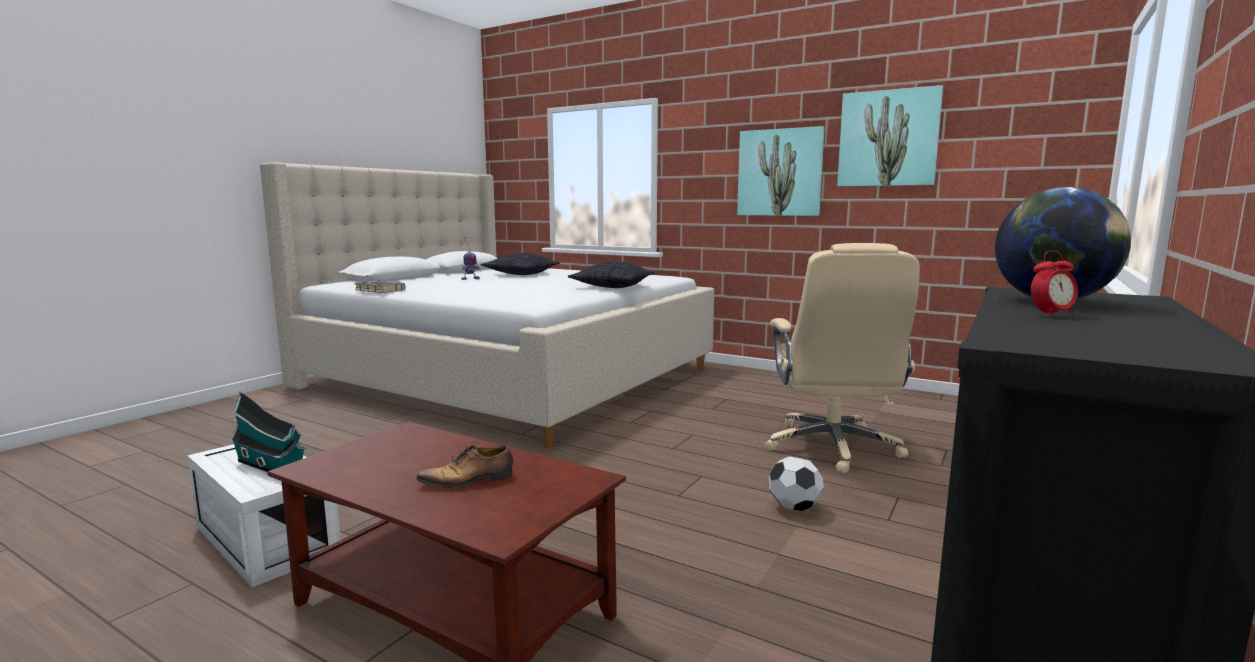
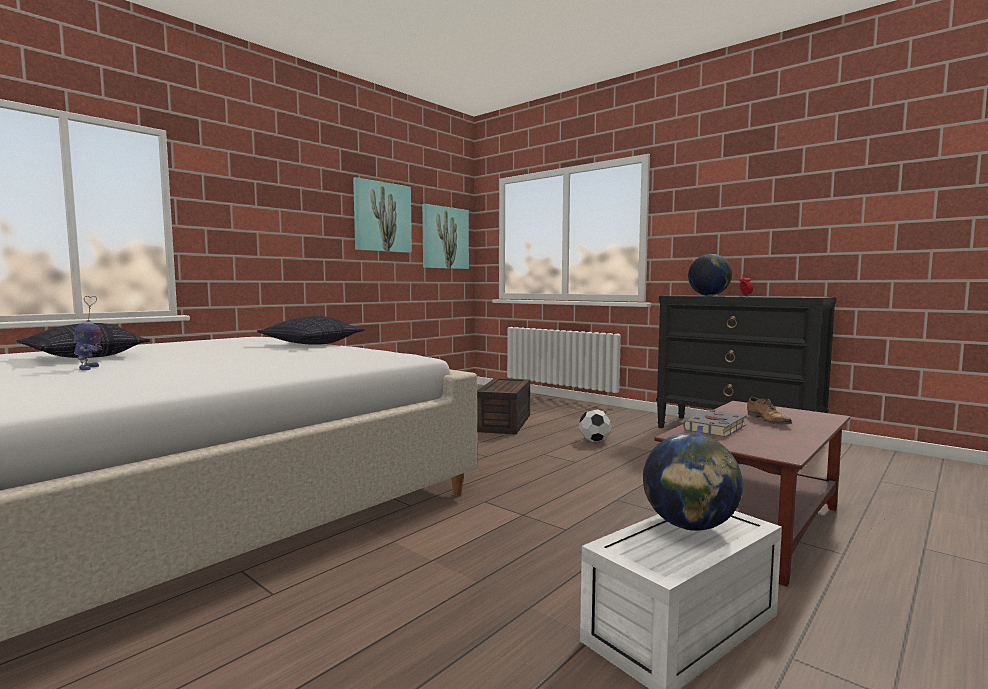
camera: 80 degrees left, 5 degrees down
toy house [230,391,306,472] -> globe [643,433,743,531]
grey book [354,281,405,293] -> grey book moved to [683,410,747,437]
picture [737,126,825,216] -> picture moved to [422,204,469,269]
beige office chair [765,243,920,473] -> brown storage box [477,378,530,435]

